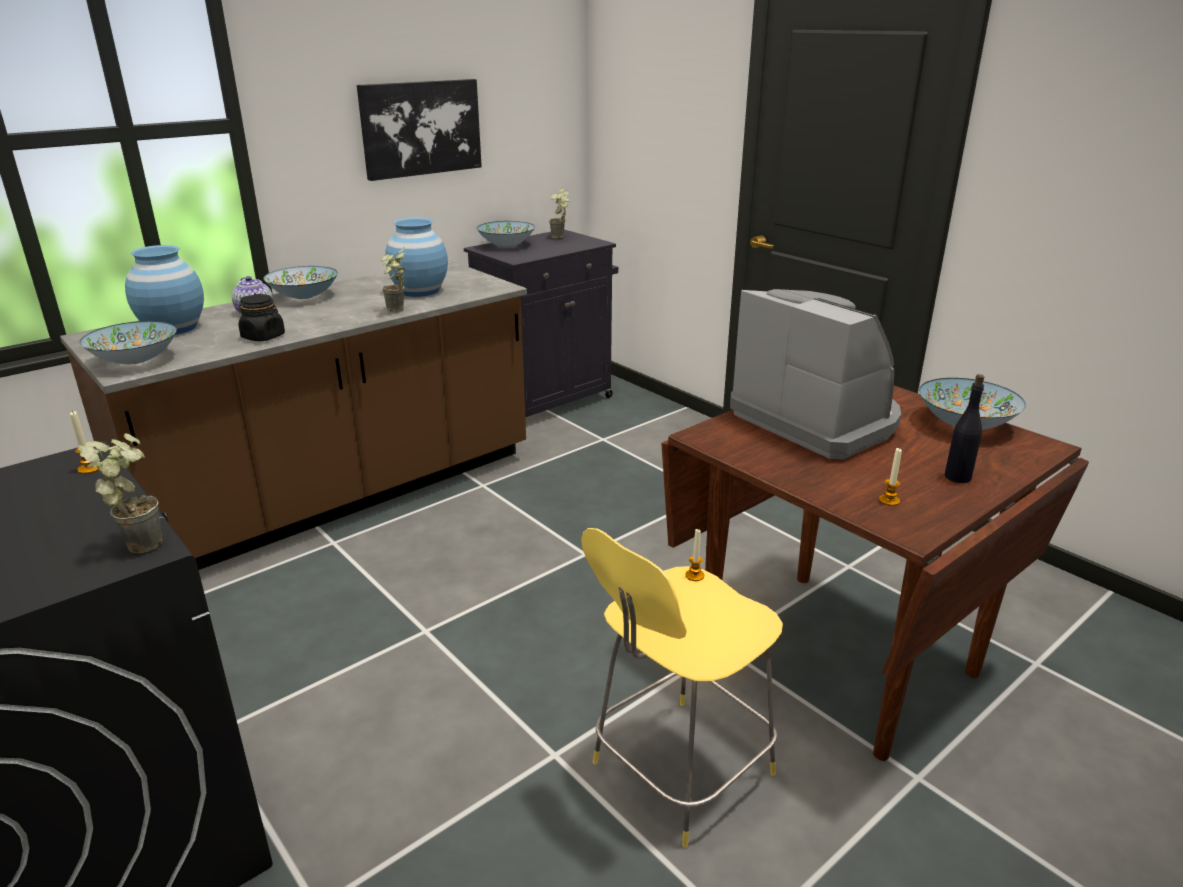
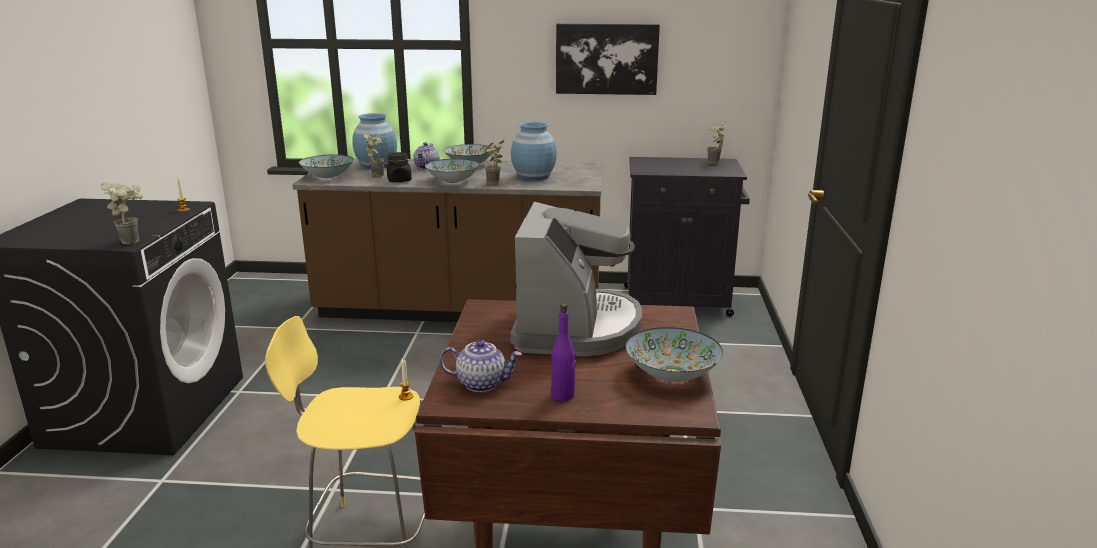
camera: 45 degrees right, 5 degrees down
bowl [476,221,535,247] -> bowl moved to [425,159,479,183]
candle [879,448,902,506] -> teapot [440,340,522,392]
black bottle [944,374,984,483] -> purple bottle [551,303,576,401]
none -> potted plant [364,134,385,177]

